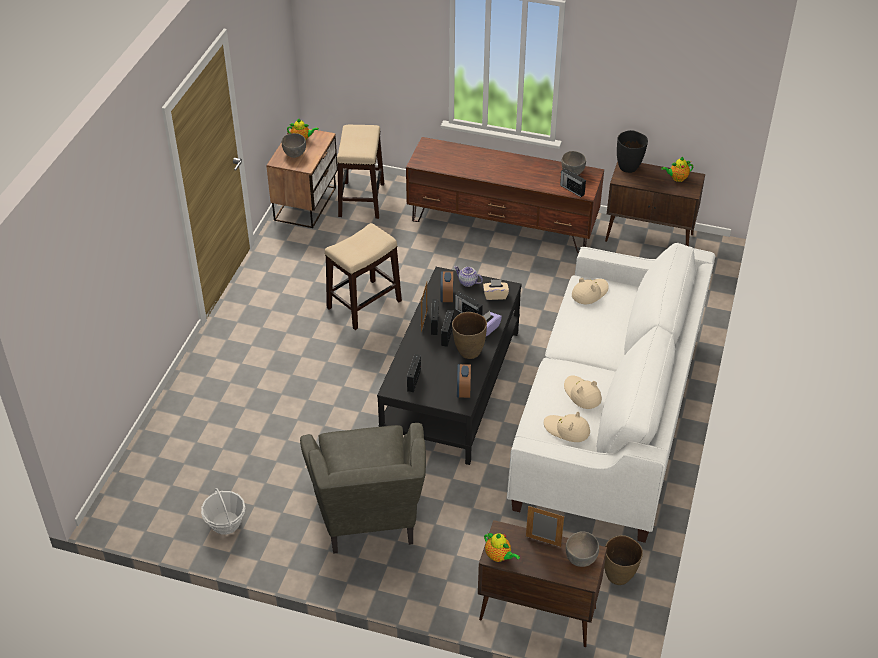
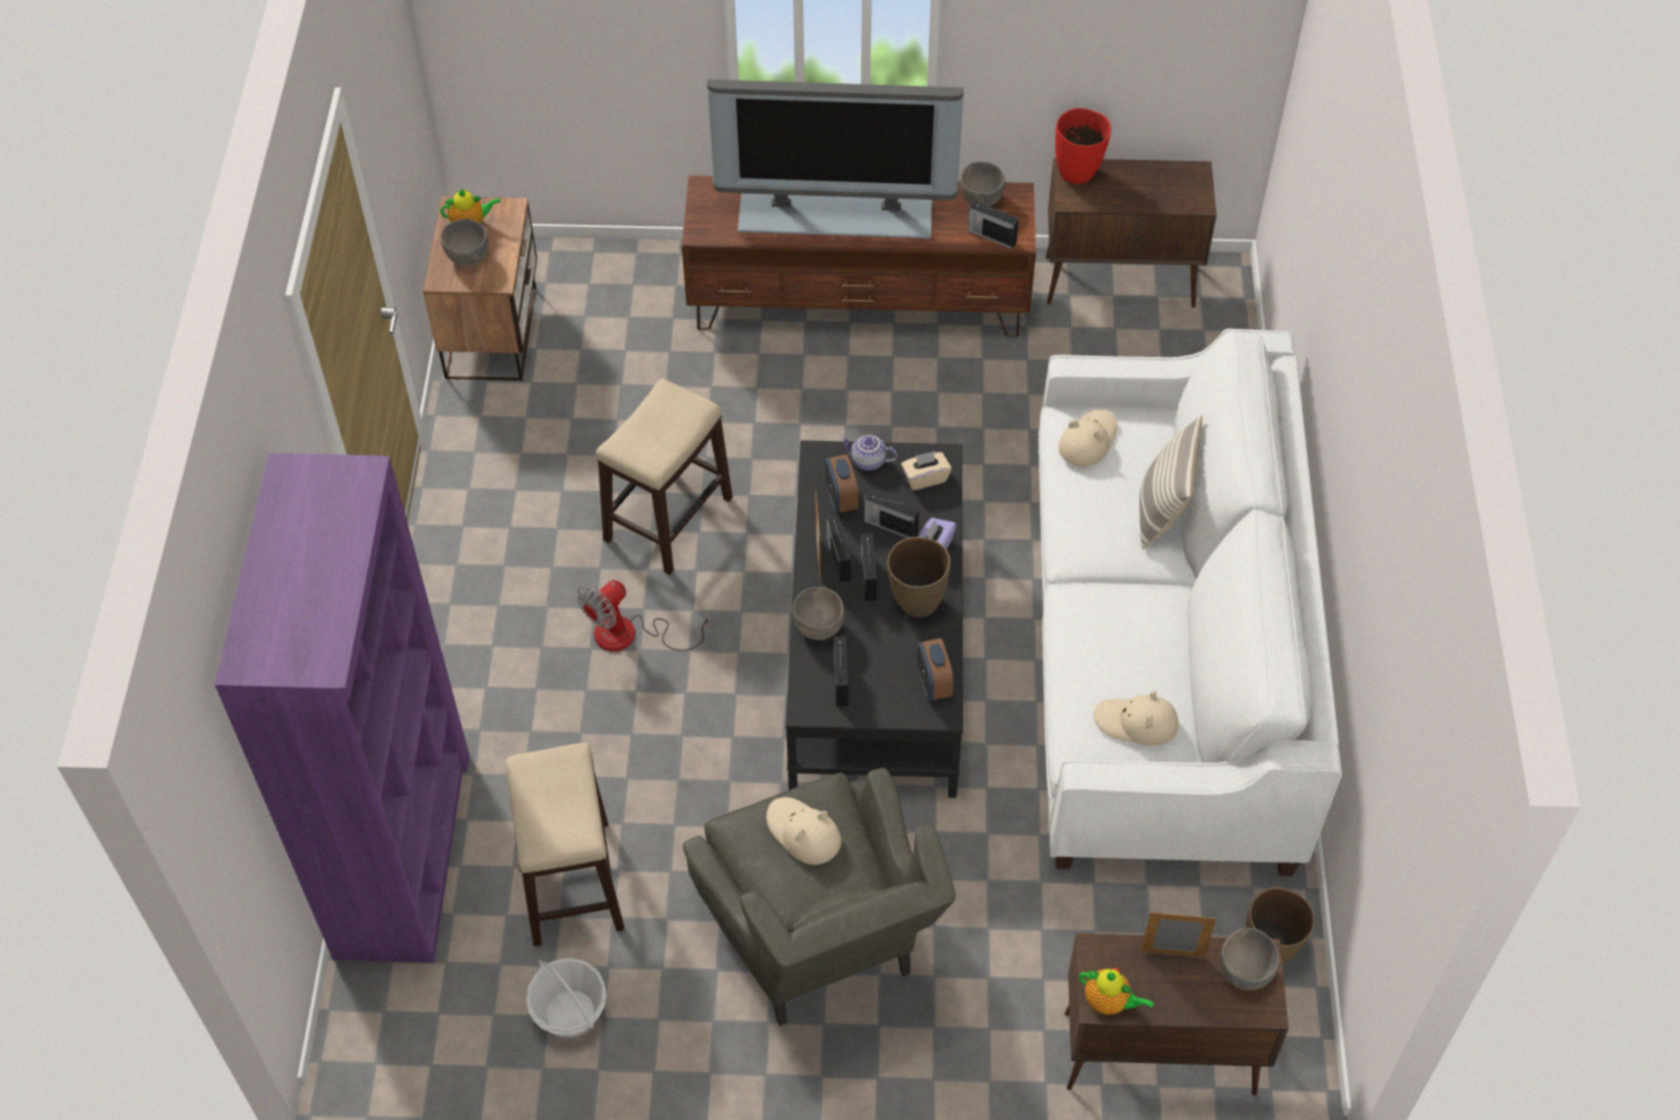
camera: 15 degrees left, 10 degrees up
stool [337,125,384,219] -> stool moved to [506,743,625,946]
beige hat [564,376,602,409] -> beige hat moved to [766,797,841,865]
black vase [617,130,648,173] -> red vase [1055,108,1111,184]
teapot [661,157,693,182] -> none
none -> purple bookcase [215,453,470,963]
none -> fan [577,580,712,651]
none -> television [707,79,964,239]
none -> grey bowl [793,587,844,640]
none -> pillow [1139,415,1202,549]

